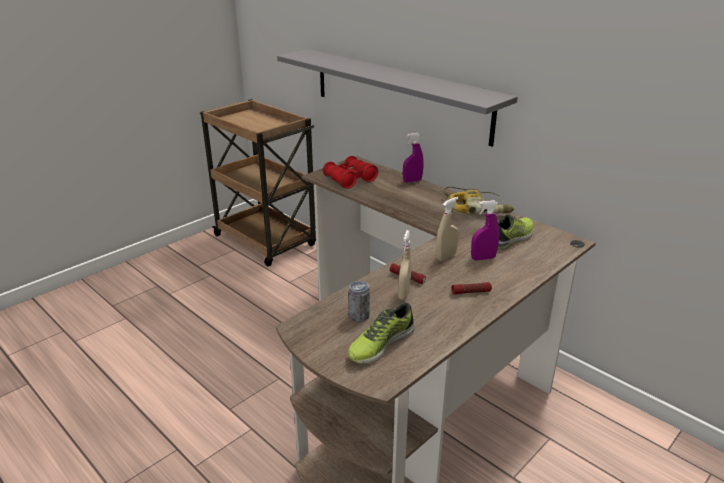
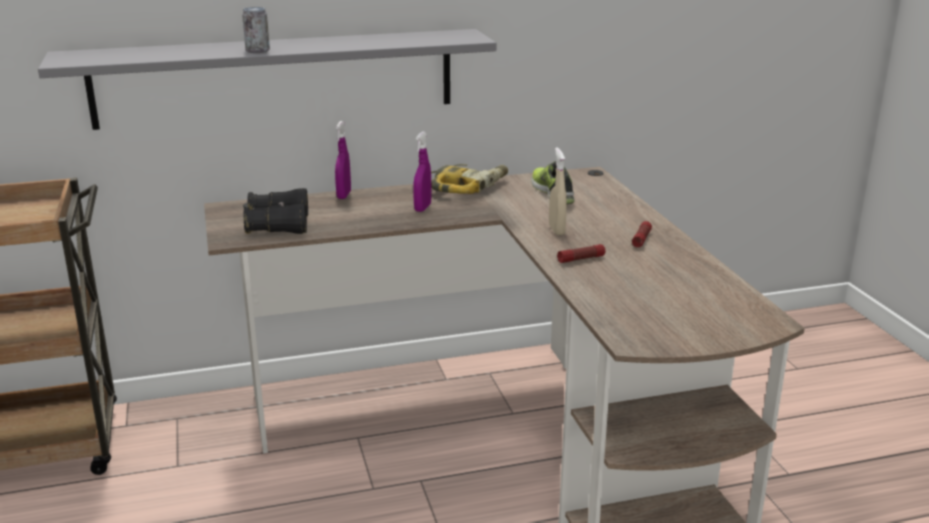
camera: 60 degrees left, 5 degrees down
red binoculars [323,156,378,189] -> black binoculars [243,188,308,234]
shoe [347,303,415,364] -> none
can [348,281,370,322] -> can moved to [242,7,270,53]
beige spray bottle [398,230,411,300] -> none
purple spray bottle [471,200,499,261] -> purple spray bottle moved to [413,131,432,212]

